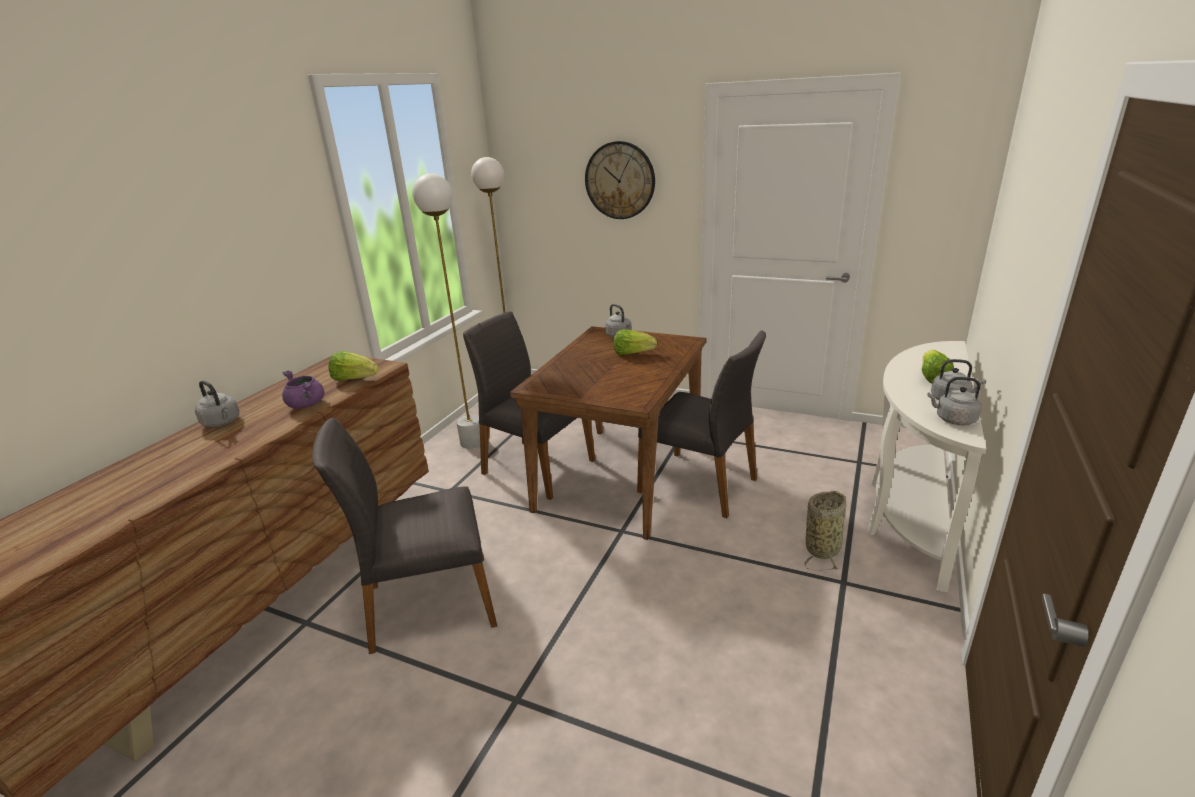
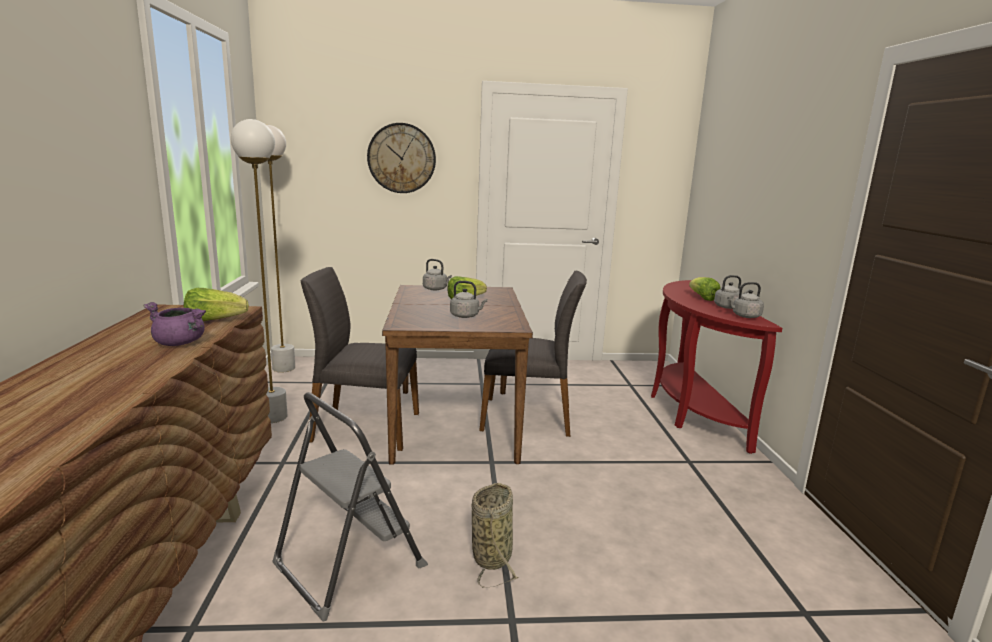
camera: 30 degrees left, 10 degrees down
grey kettle [195,381,239,427] -> grey kettle moved to [450,281,487,318]
grey chair [312,417,497,654] -> grey step ladder [272,392,428,621]
basket [804,491,846,571] -> basket moved to [472,483,519,588]
white console table [868,341,986,592] -> red console table [651,280,782,454]

